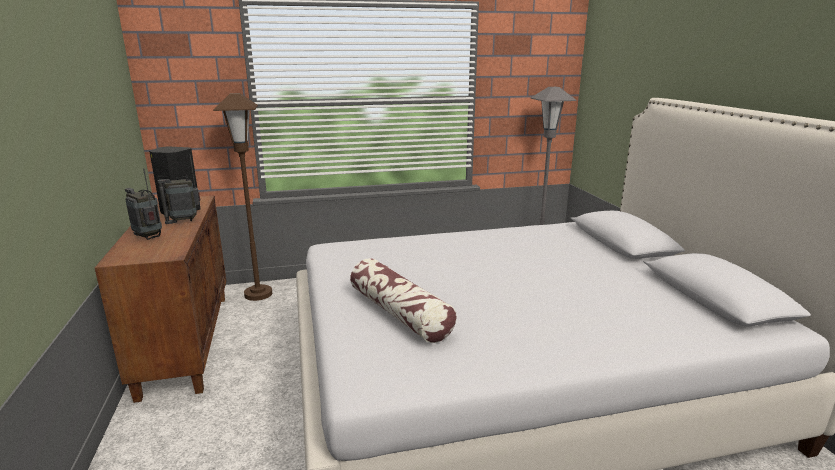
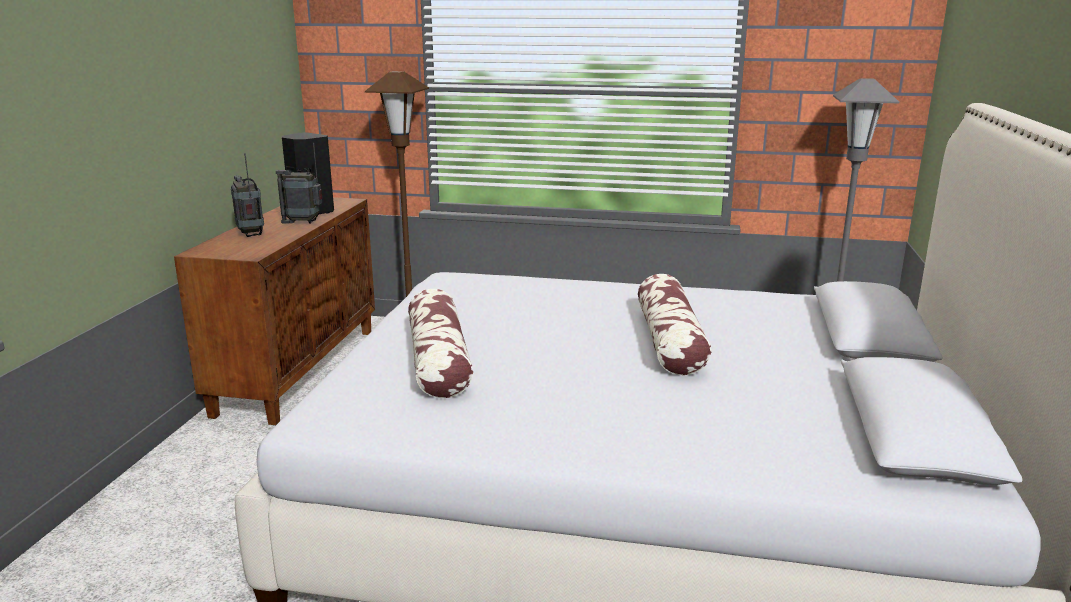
camera: 25 degrees right, 0 degrees up
none -> pillow [638,274,711,375]

